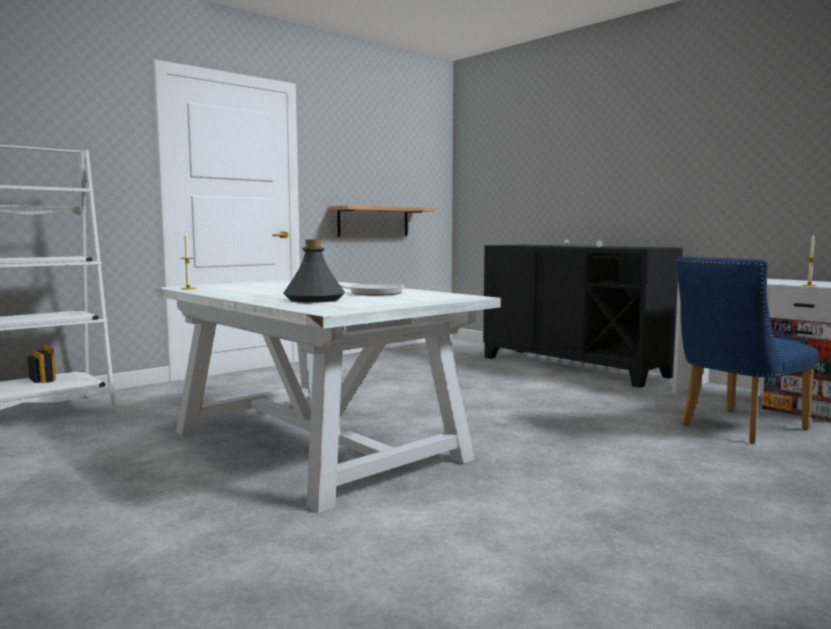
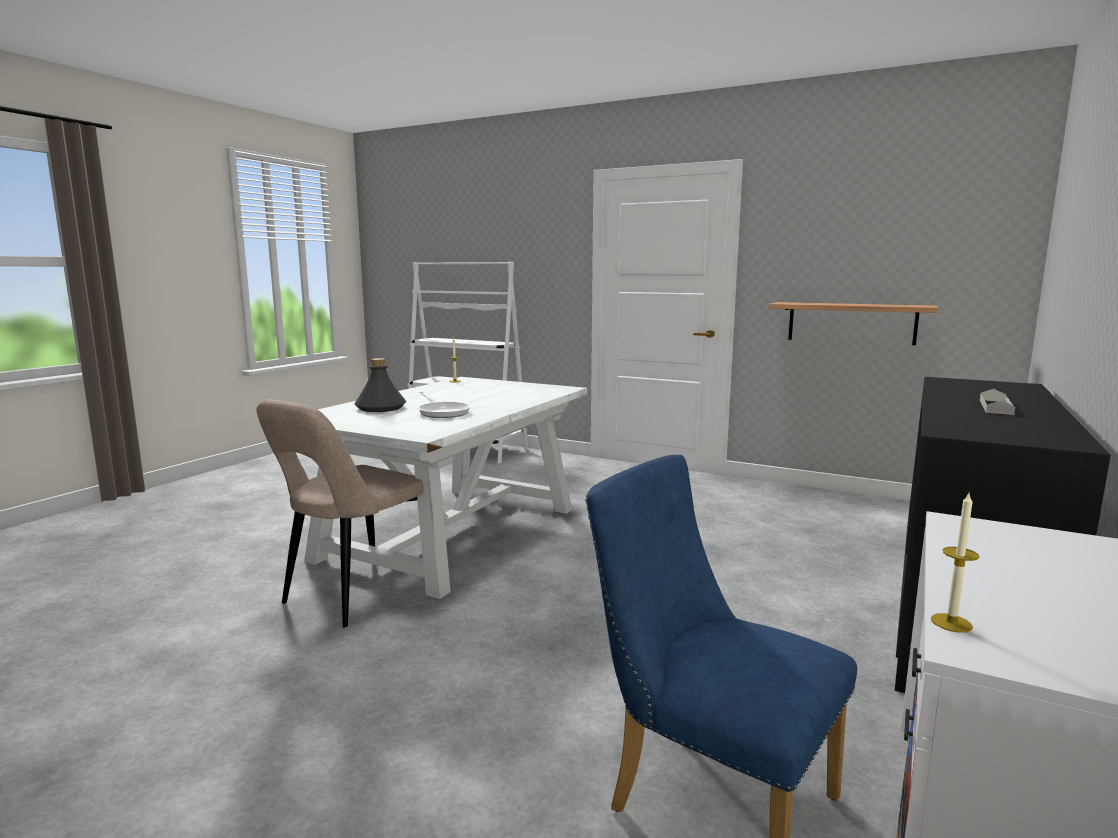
camera: 70 degrees right, 5 degrees up
none -> beige chair [257,399,424,627]

